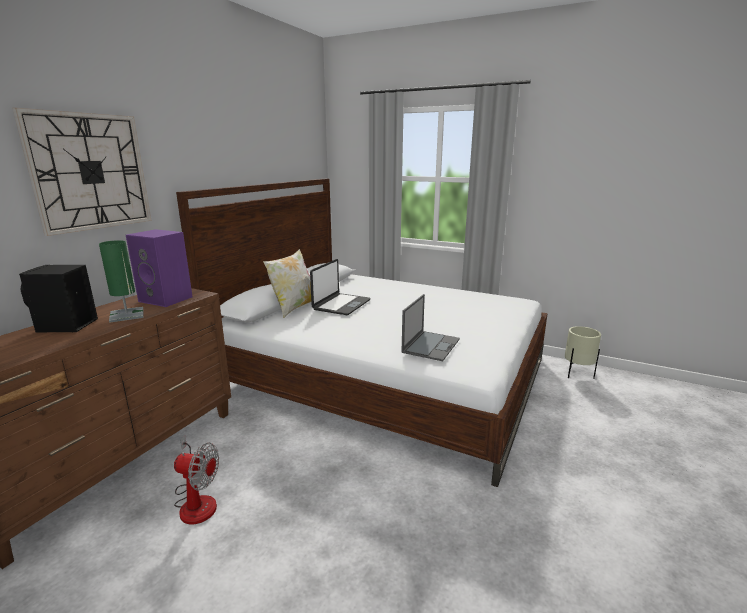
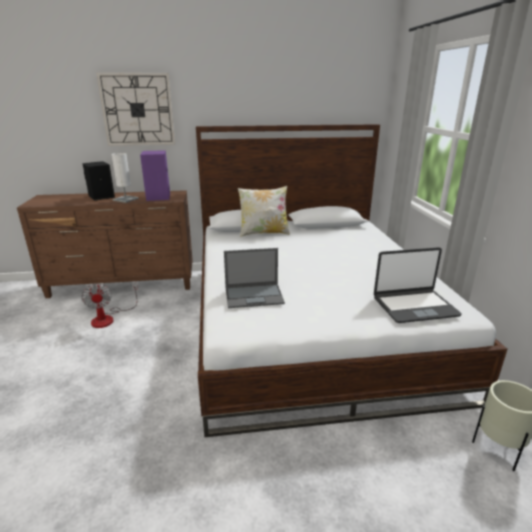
camera: 55 degrees right, 5 degrees up
green table lamp [99,240,143,323] -> white table lamp [112,153,139,203]
laptop [310,259,371,315] -> laptop moved to [374,247,462,323]

